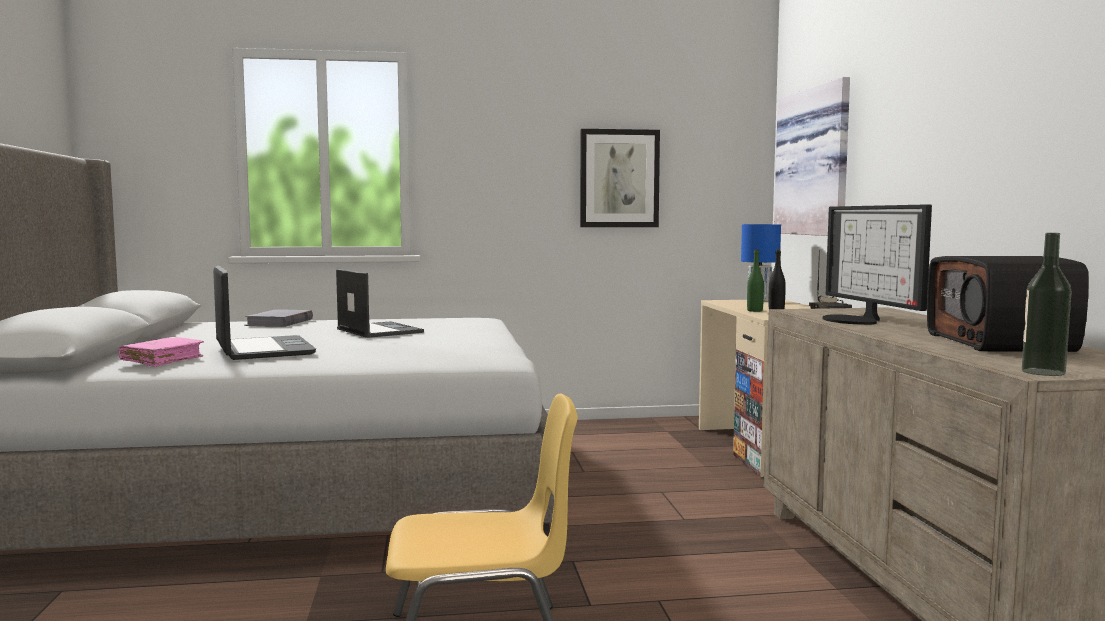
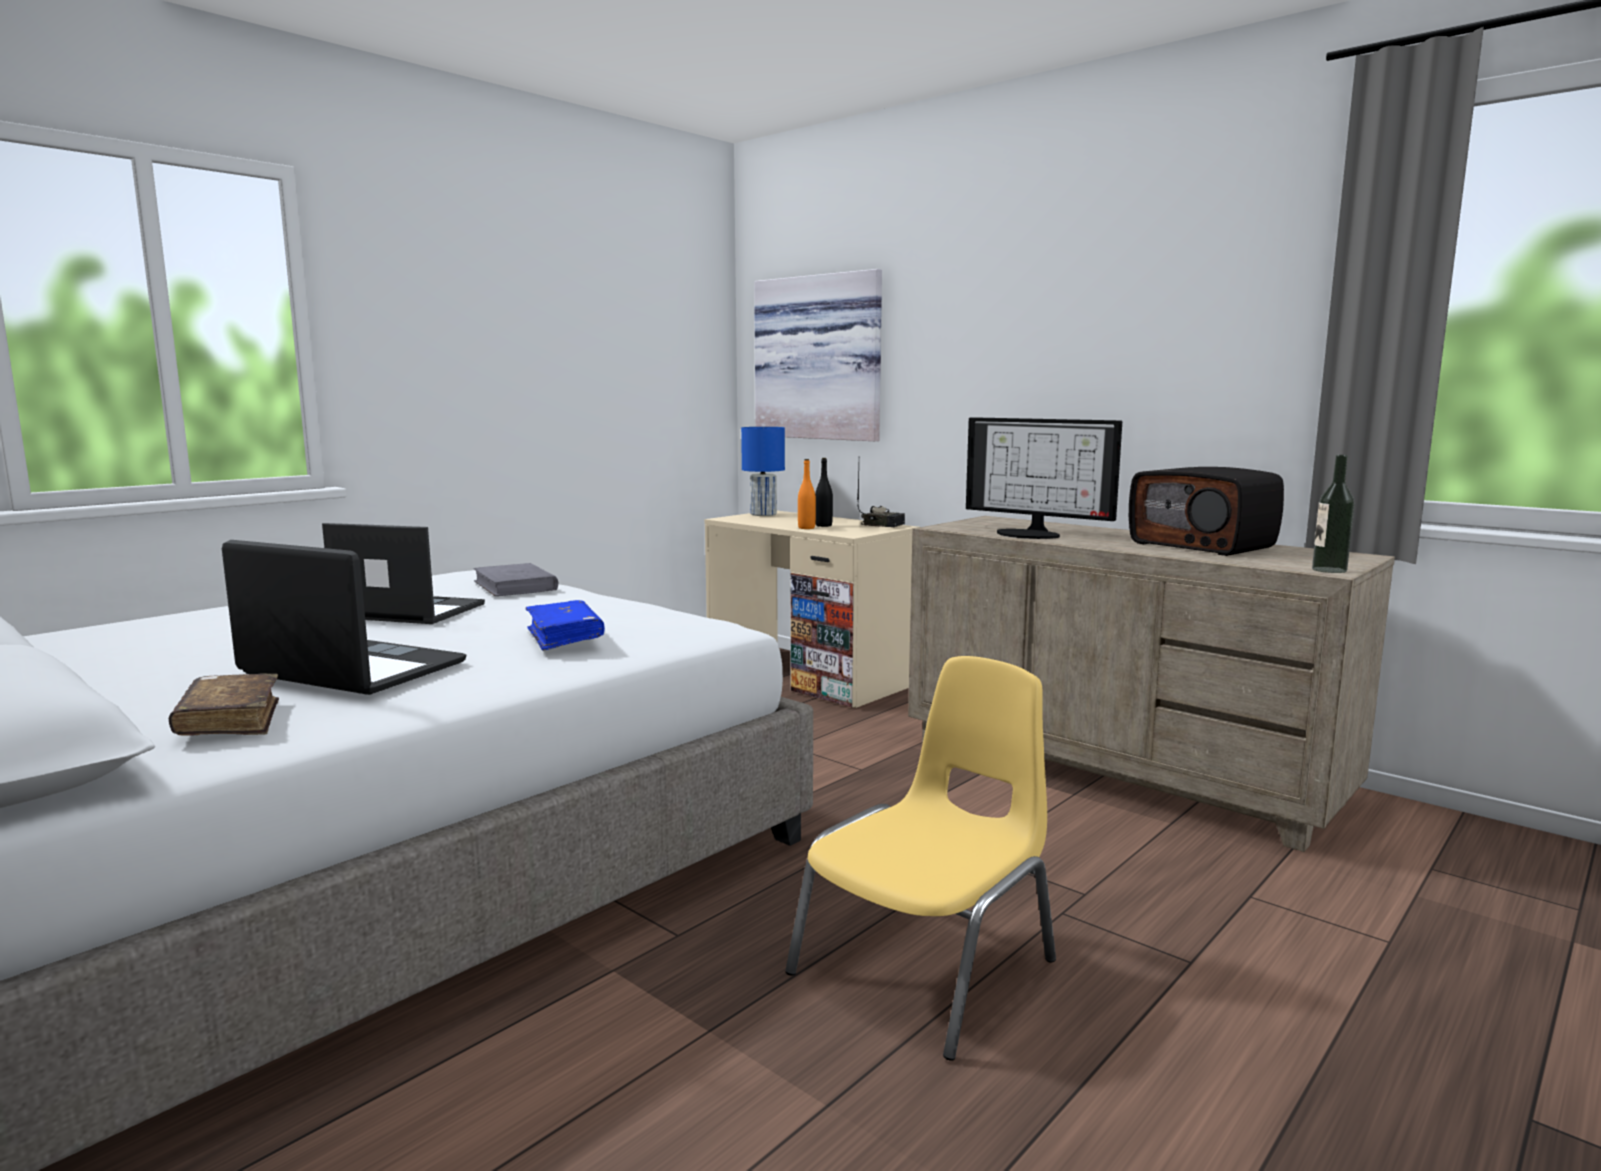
camera: 40 degrees left, 5 degrees up
pink book [118,337,204,367] -> brown book [169,673,279,736]
grey book [244,309,313,327] -> grey book moved to [473,563,558,596]
picture [580,129,660,227] -> none
green bottle [747,249,764,312] -> orange bottle [798,459,816,529]
none -> blue book [525,600,605,651]

